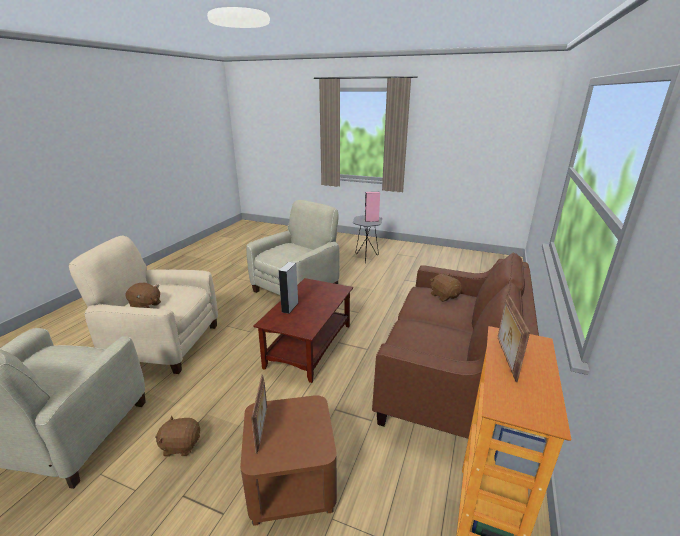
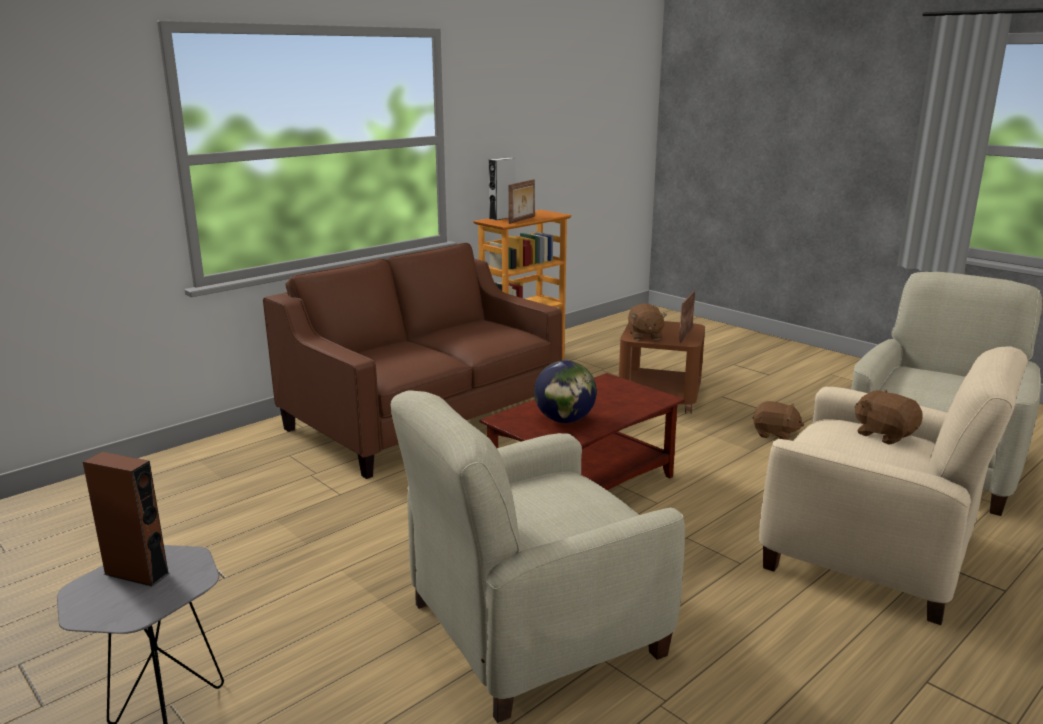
camera: 155 degrees left, 5 degrees down
grey speaker [279,262,298,314] -> grey speaker moved to [488,157,516,220]
pink speaker [365,192,380,222] -> brown speaker [83,452,169,587]
brown plush toy [430,274,462,302] -> brown plush toy moved to [628,303,667,340]
none -> globe [534,360,597,423]

